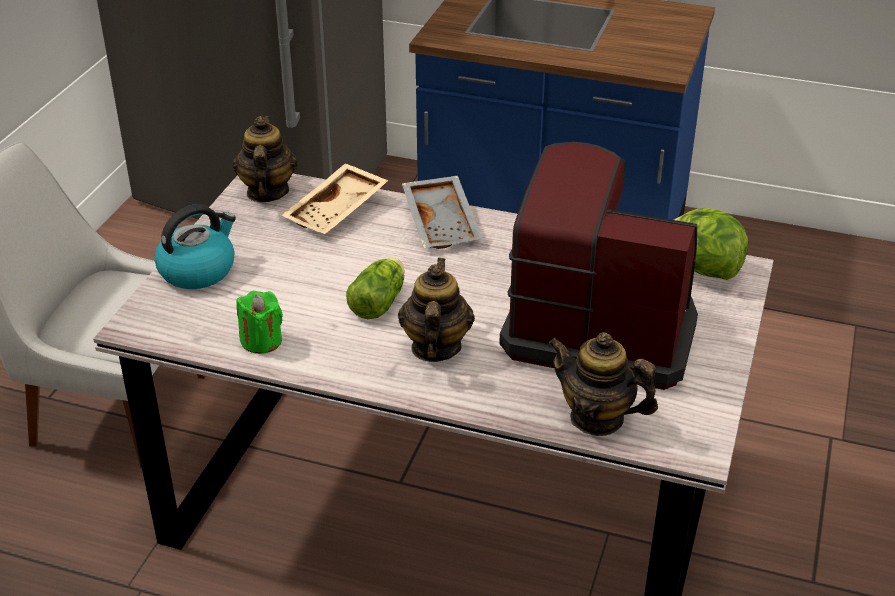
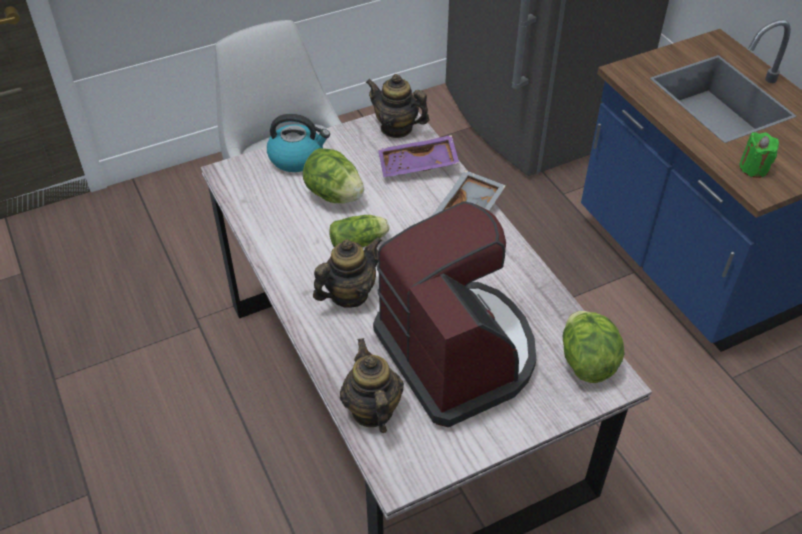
camera: 45 degrees right, 10 degrees up
teapot [233,116,298,202] -> teapot turned 105 degrees counterclockwise [366,74,430,138]
green candle [236,291,283,354] -> green candle moved to [739,132,779,178]
beige tray [281,163,388,234] -> purple tray [378,135,459,177]
none -> lettuce [303,148,364,203]

